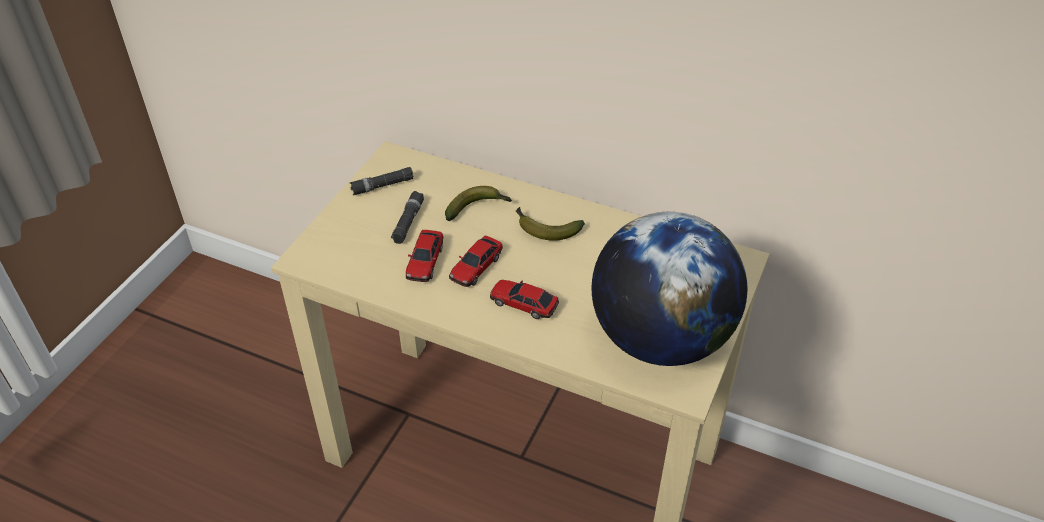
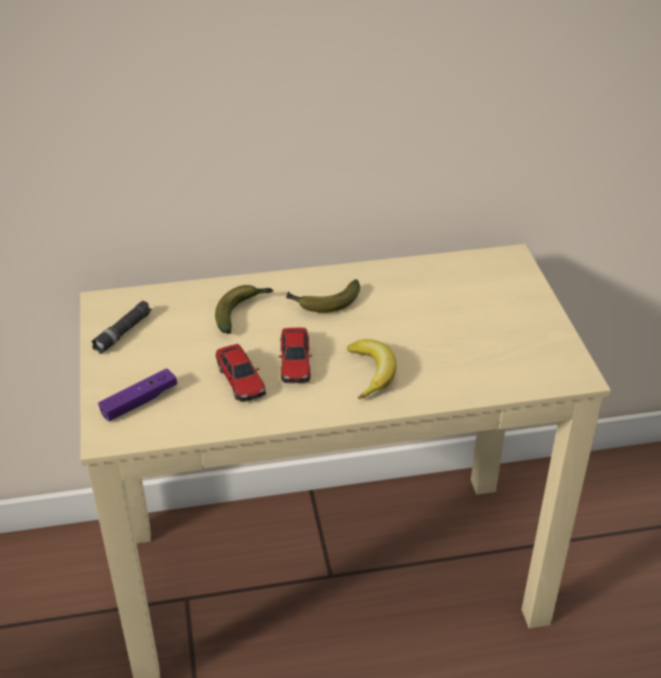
camera: 35 degrees left, 5 degrees down
black flashlight [391,191,424,244] -> none
toy car [490,280,559,319] -> banana [347,339,397,399]
globe [592,212,748,366] -> none
none -> purple game controller [98,368,177,421]

